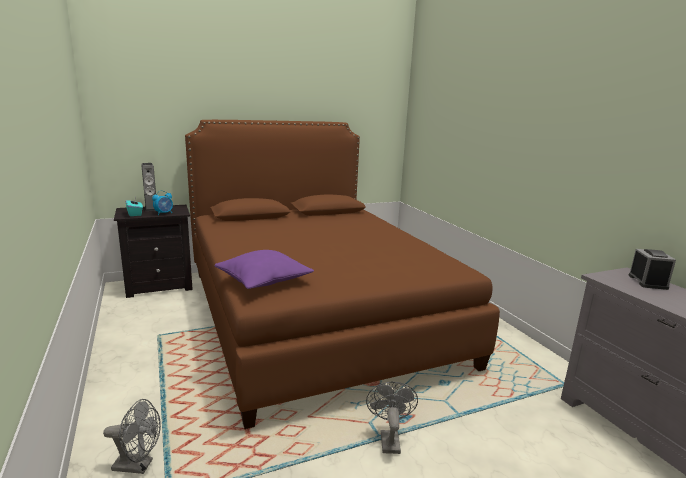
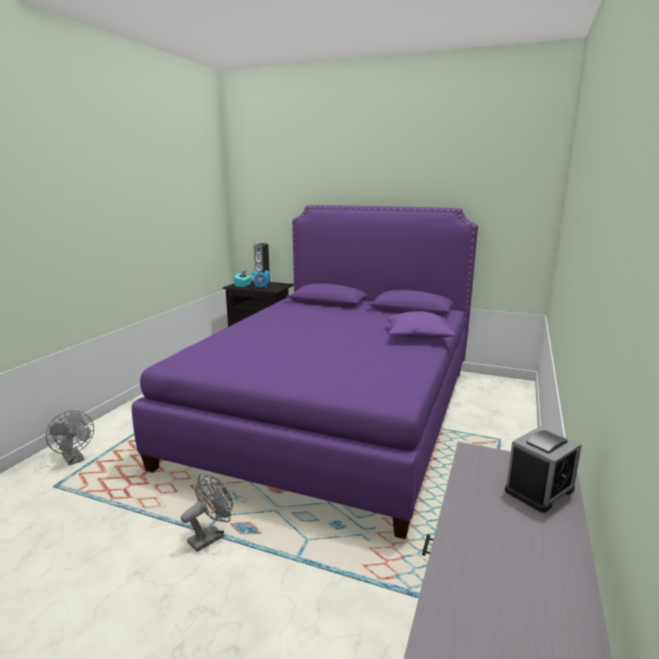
camera: 45 degrees right, 0 degrees up
brown bed [185,120,500,429] -> purple bed [132,205,478,539]
purple pillow [214,250,314,289] -> purple pillow moved to [387,311,455,339]

